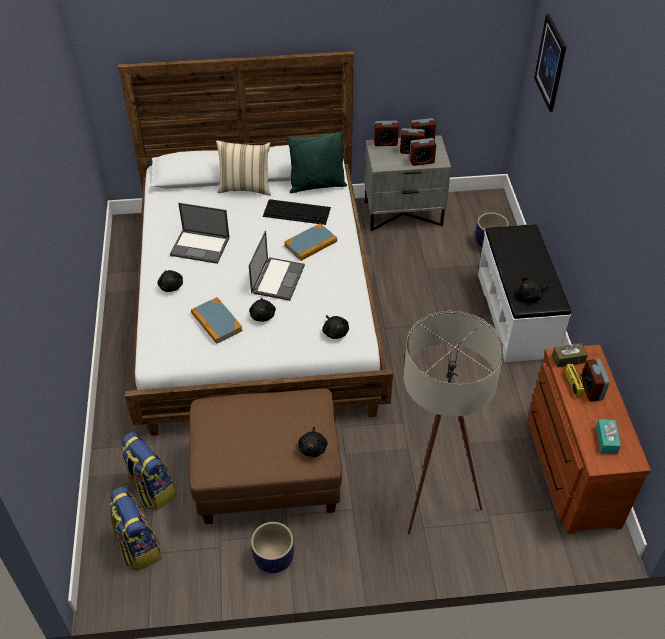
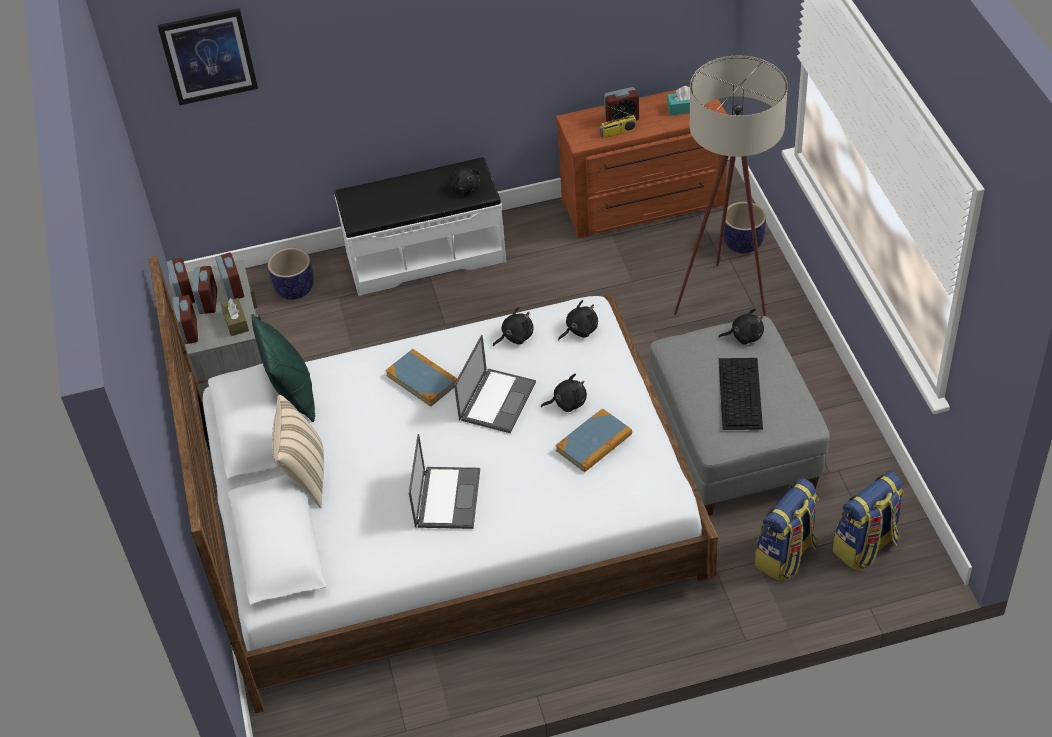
camera: 95 degrees left, 0 degrees up
black plush toy [157,270,183,292] -> black plush toy moved to [493,307,534,346]
brown ottoman [189,389,342,524] -> grey ottoman [649,316,830,516]
laptop [249,231,305,301] -> laptop turned 105 degrees clockwise [454,335,536,433]
planter [251,522,294,573] -> planter moved to [723,202,766,253]
keyboard [263,199,331,225] -> keyboard moved to [719,358,763,430]
brown tissue box [552,343,588,367] -> brown tissue box moved to [220,298,249,336]

